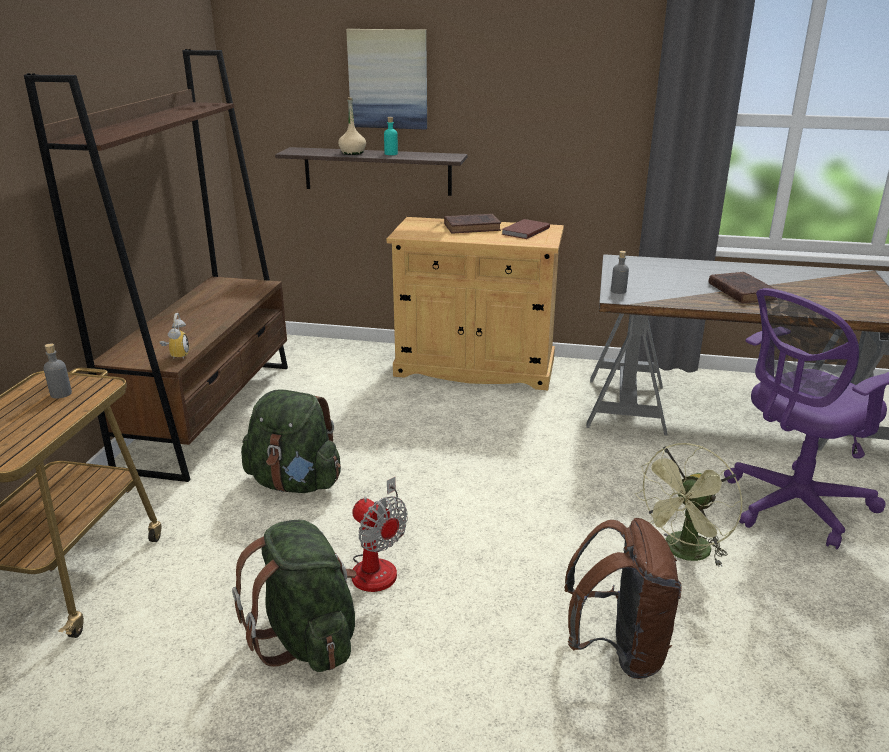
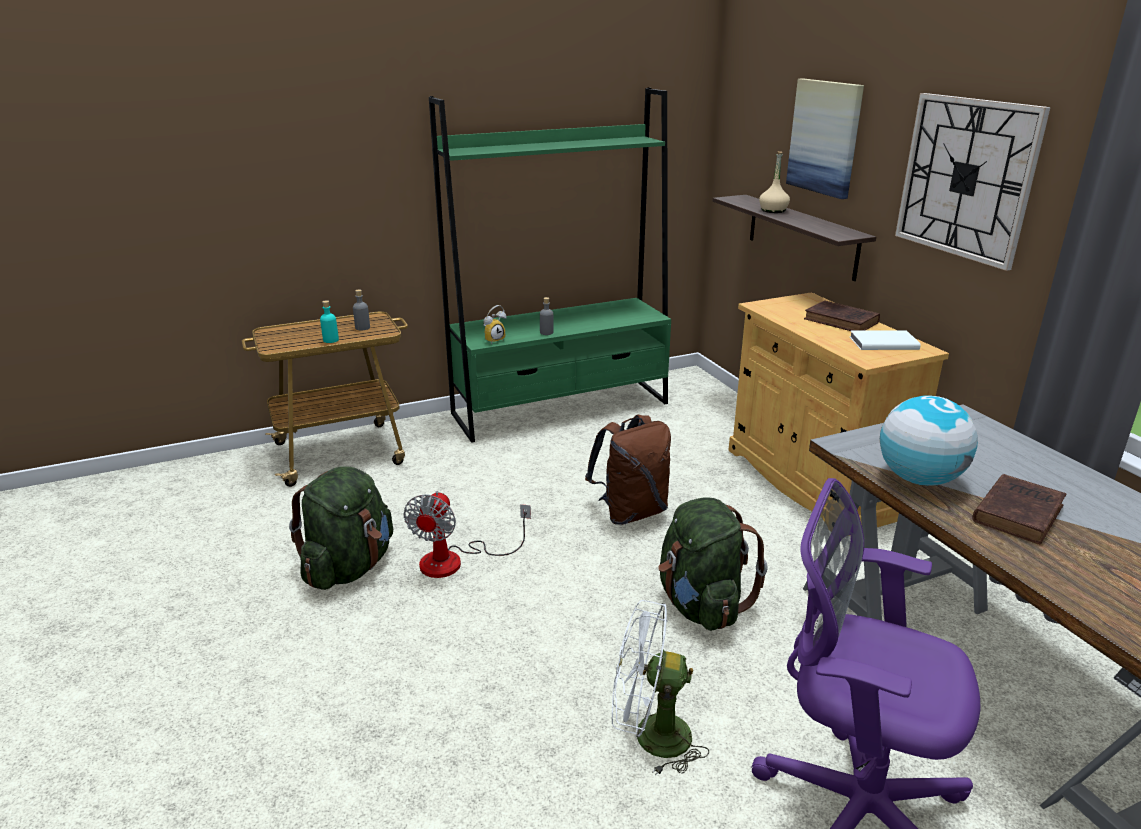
camera: 55 degrees right, 0 degrees up
brown bookcase [24,49,288,482] -> green bookcase [429,87,671,443]
green backpack [241,389,341,493] -> green backpack moved to [658,498,767,631]
turquoise bottle [384,117,398,155] -> turquoise bottle moved to [320,300,339,343]
brown book [501,219,550,239] -> white book [850,330,921,350]
brown backpack [564,518,682,679] -> brown backpack moved to [585,415,671,525]
grey bottle [611,251,629,294] -> grey bottle moved to [540,297,553,335]
green fan [635,443,743,567] -> white fan [612,600,709,776]
none -> globe [880,395,978,486]
none -> wall clock [895,93,1051,271]

